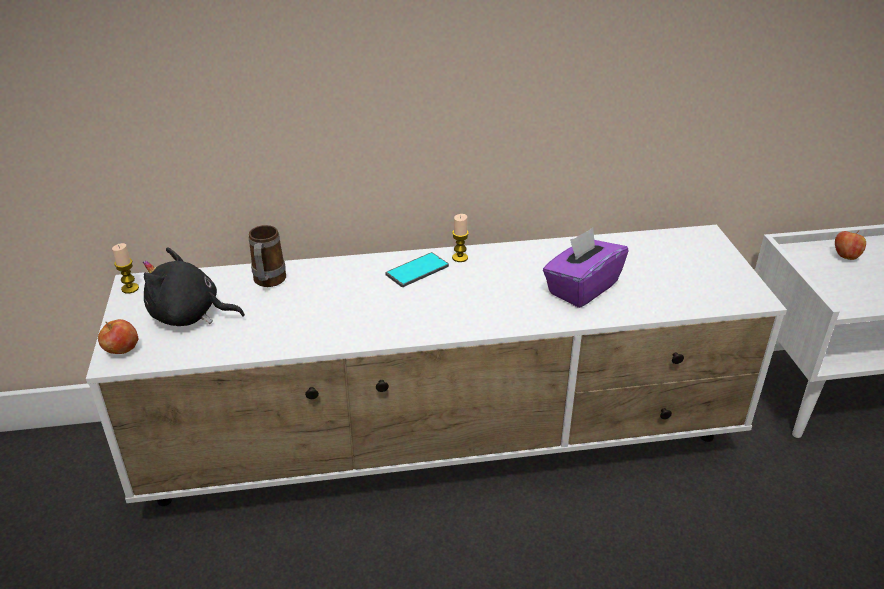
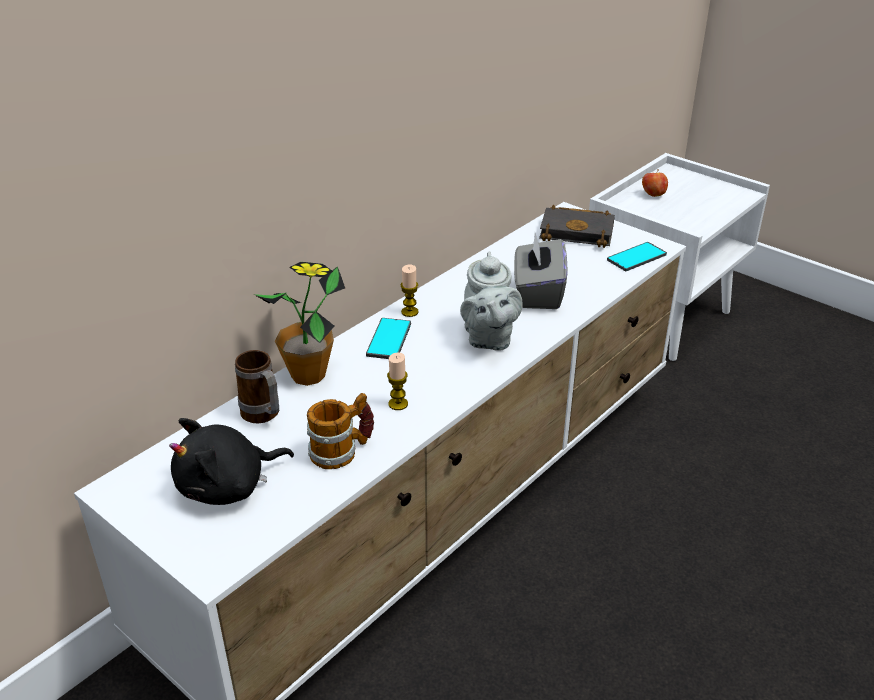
camera: 40 degrees left, 0 degrees up
apple [98,319,138,354] -> none
candle [112,243,139,294] -> candle moved to [387,352,408,410]
purple tissue box [543,227,628,308] -> grey tissue box [514,233,567,309]
none -> potted plant [253,262,345,386]
none -> mug [307,393,374,469]
none -> grey teapot [460,251,523,351]
none -> black book [539,205,615,248]
none -> phone [607,242,667,271]

